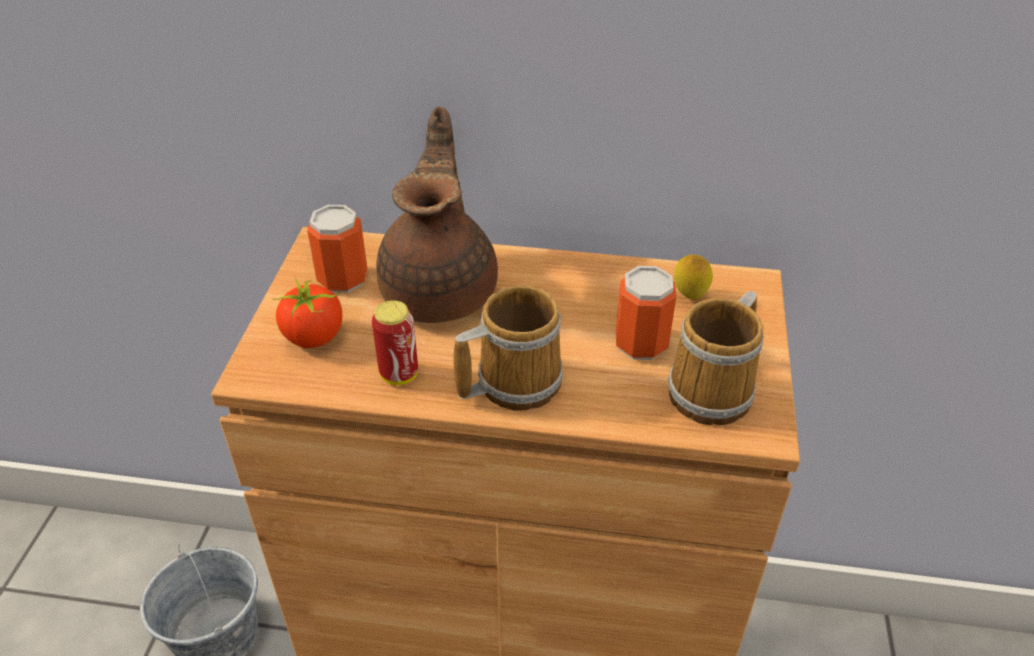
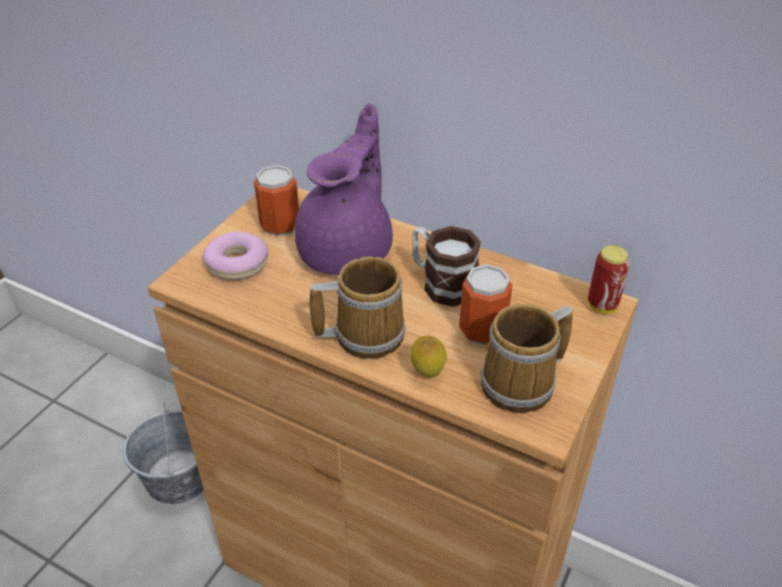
camera: 20 degrees right, 0 degrees up
tomato [273,277,342,348] -> donut [203,232,268,280]
can [372,300,418,385] -> can moved to [588,245,630,313]
brown teapot [376,107,498,323] -> purple teapot [295,103,393,275]
lemon [674,255,713,300] -> lemon moved to [410,335,447,378]
none -> mug [412,226,481,307]

